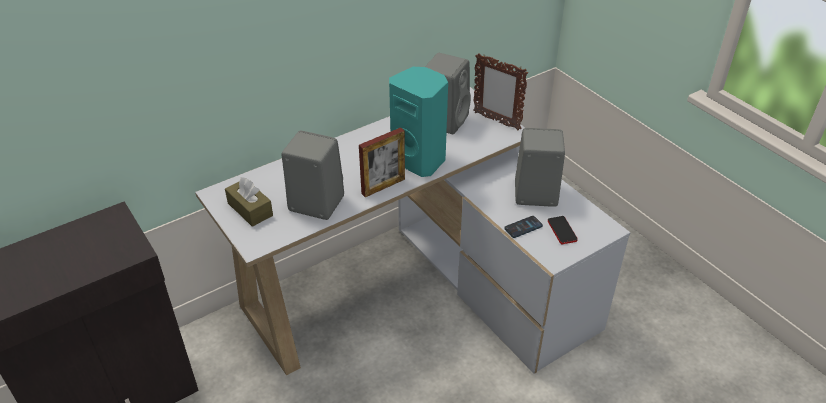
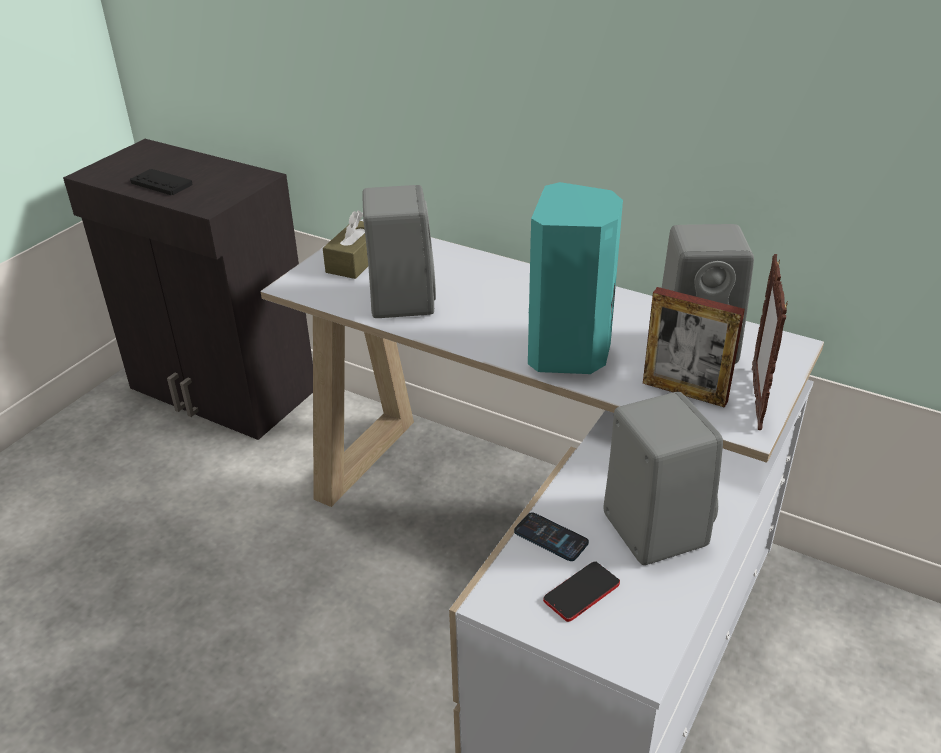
camera: 65 degrees right, 5 degrees down
picture frame [359,127,405,197] -> picture frame moved to [643,287,745,408]
none -> black game controller [130,169,192,195]

